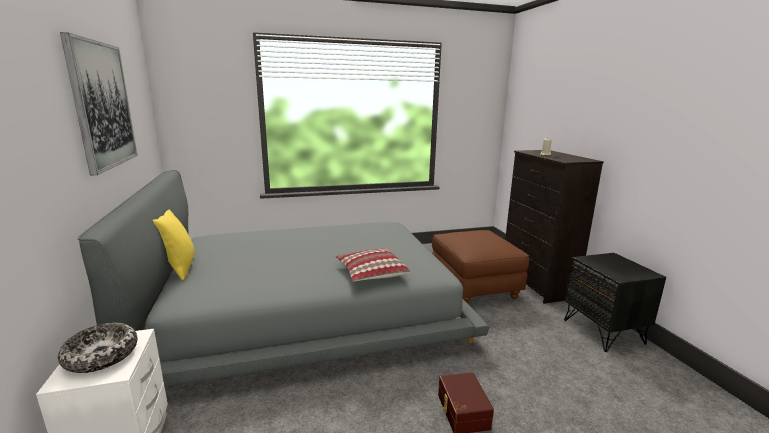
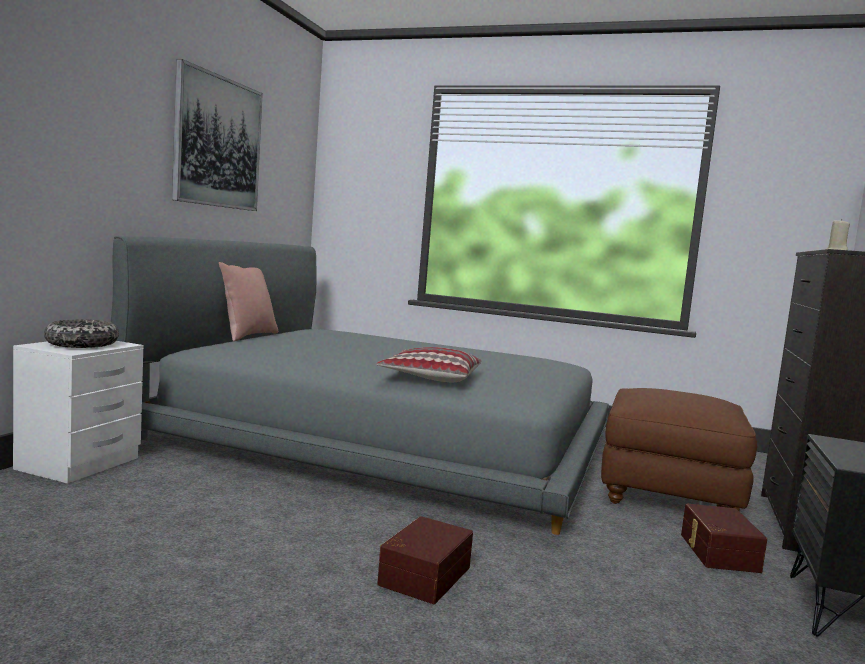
camera: 35 degrees right, 10 degrees down
yellow pillow [153,210,195,280] -> pink pillow [219,262,278,342]
none -> brown storage box [681,504,767,573]

